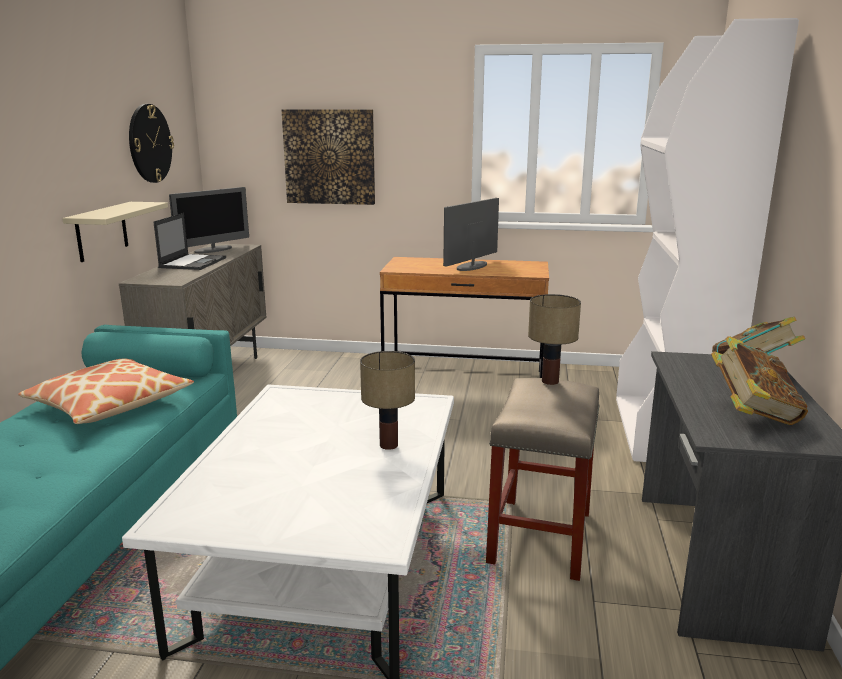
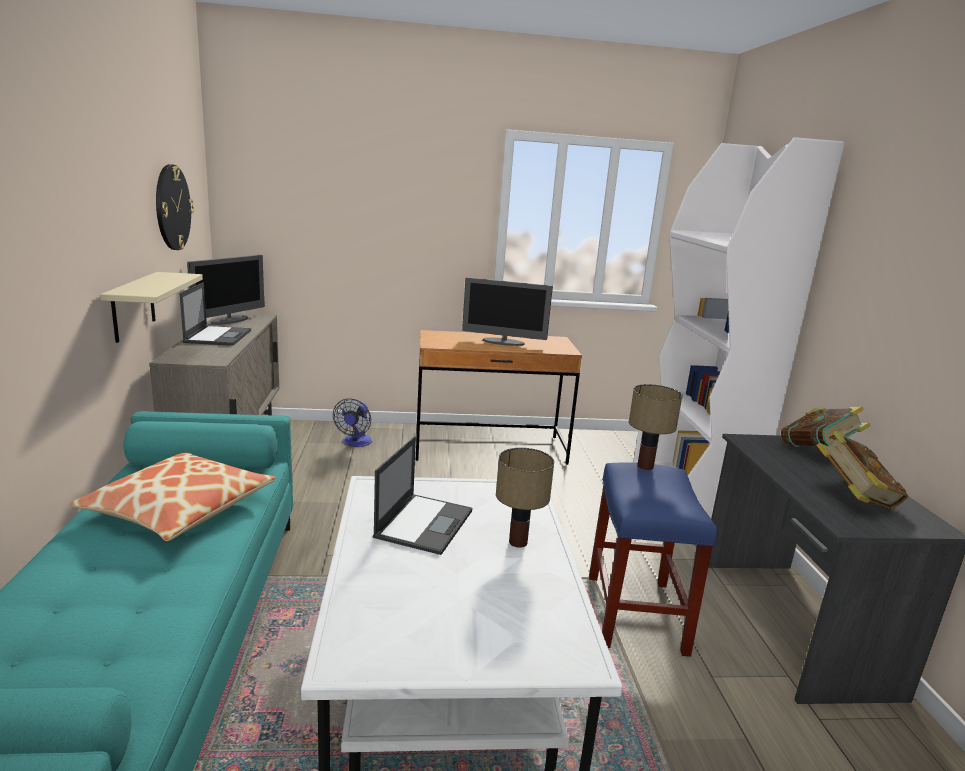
camera: 15 degrees left, 0 degrees up
picture [282,109,375,205] -> none
monitor [443,198,499,271] -> monitor turned 105 degrees counterclockwise [462,277,553,346]
beige stool [486,378,600,581] -> blue stool [589,462,717,657]
none -> fan [333,398,372,447]
none -> laptop [373,436,472,555]

